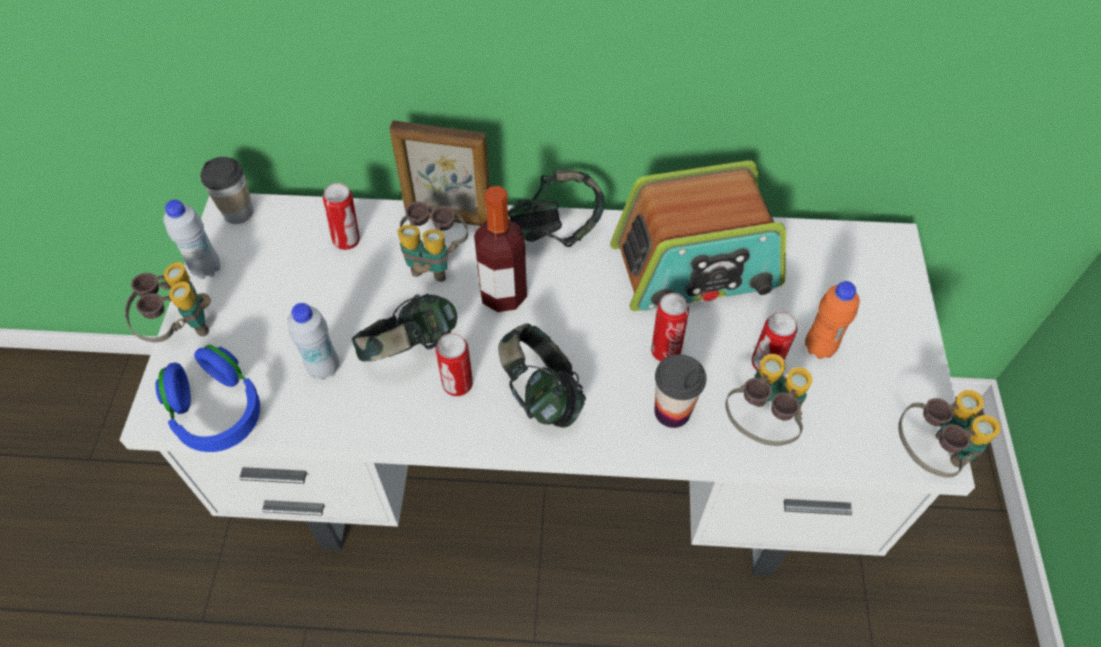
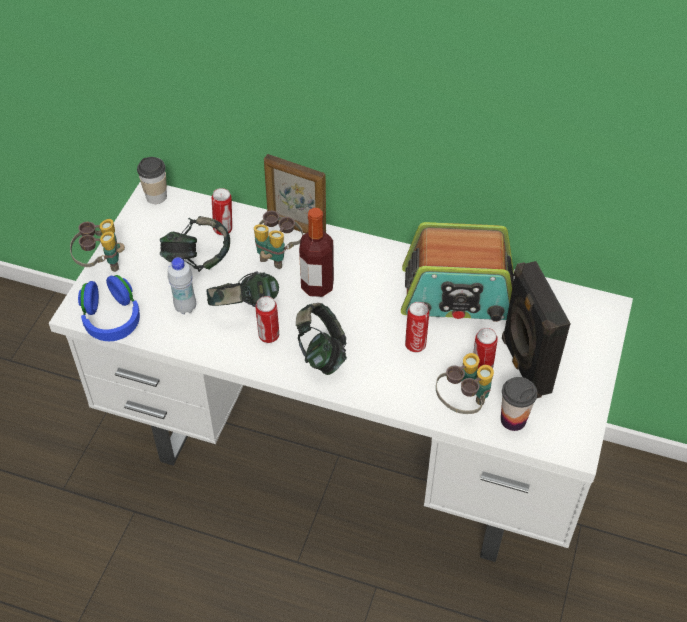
camera: 15 degrees right, 5 degrees down
white bottle [163,200,220,279] -> none
headphones [508,170,605,247] -> headphones moved to [160,216,230,272]
cup [655,354,706,428] -> cup moved to [501,377,538,431]
orange bottle [805,281,860,359] -> black speaker [502,261,571,398]
binoculars [898,390,1001,478] -> none

